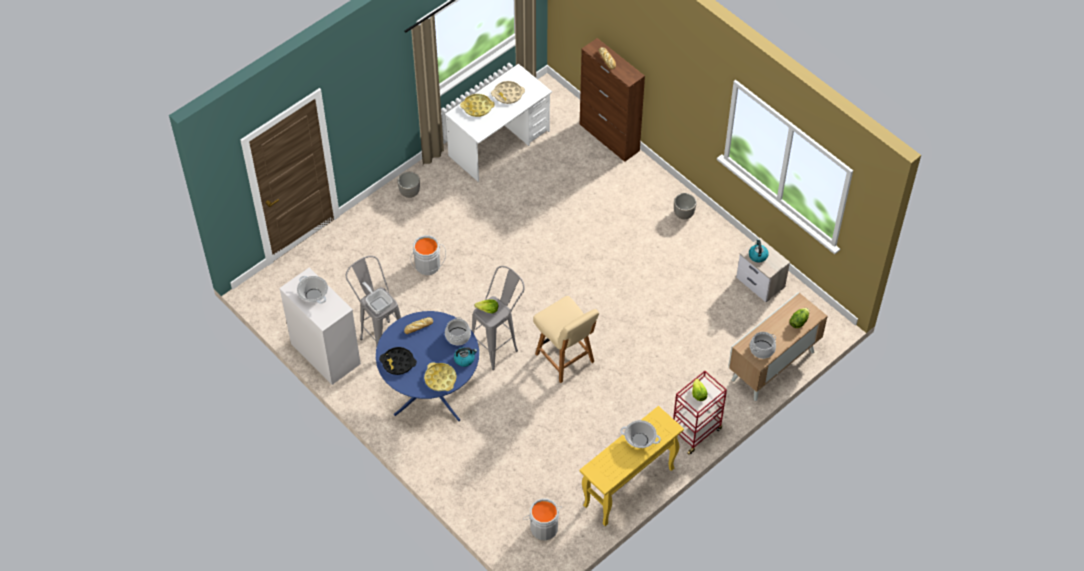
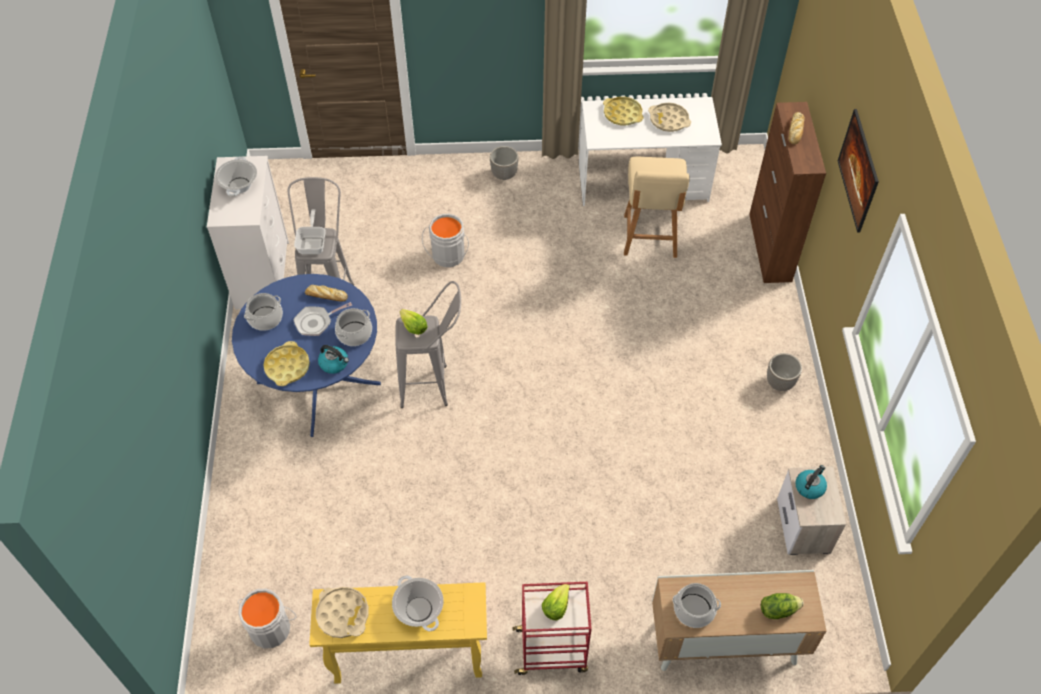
camera: 40 degrees right, 0 degrees up
black tray [379,347,417,375] -> cooking pot [244,293,283,331]
beige chair [533,296,599,383] -> beige chair moved to [624,157,690,258]
none -> frying pan [293,302,352,336]
none -> beige tray [316,587,369,638]
none -> picture [838,109,879,233]

